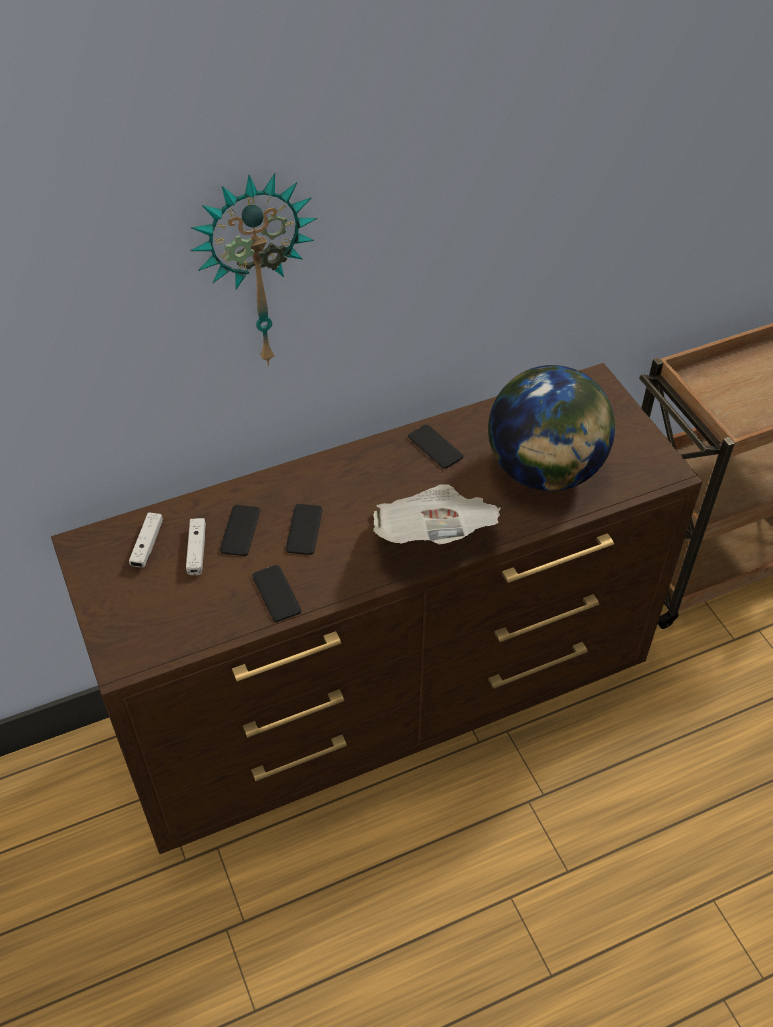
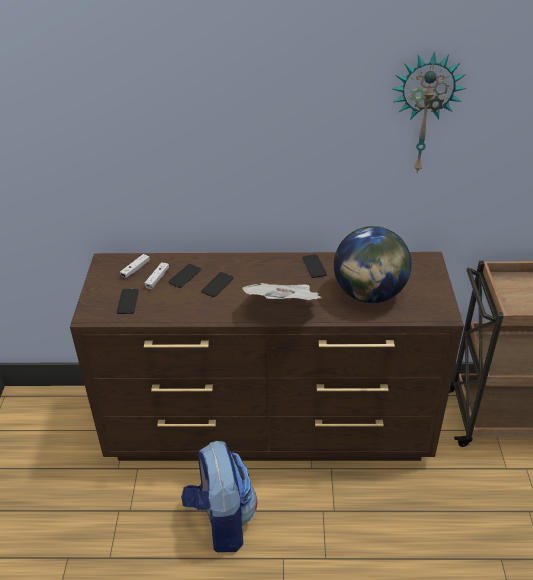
camera: 25 degrees right, 10 degrees down
wall clock [190,173,317,366] -> wall clock moved to [392,52,466,174]
phone [252,565,301,622] -> phone moved to [117,289,139,314]
none -> backpack [181,441,257,552]

